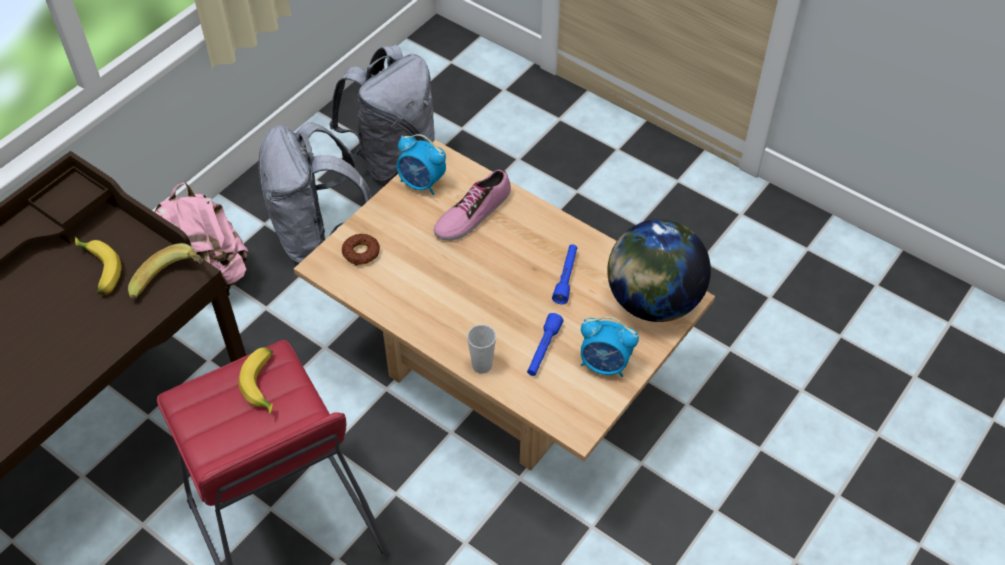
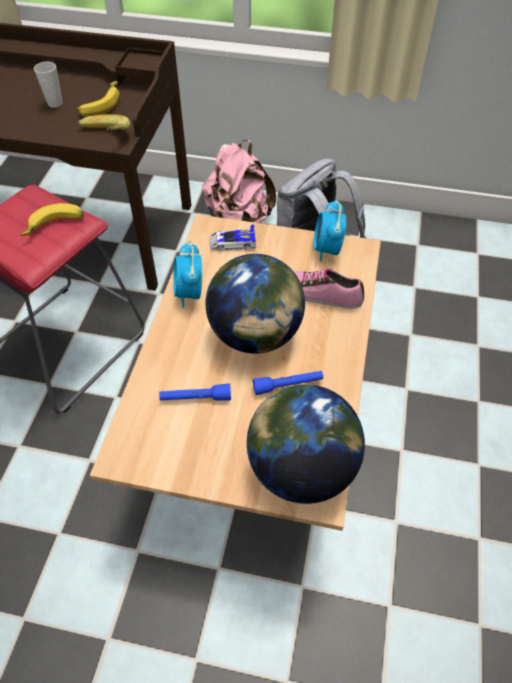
camera: 65 degrees right, 0 degrees up
grey backpack [329,45,435,182] -> none
donut [342,234,380,266] -> toy car [209,224,257,251]
cup [467,325,496,373] -> cup moved to [34,62,63,108]
alarm clock [581,316,639,377] -> alarm clock moved to [173,241,202,307]
none -> globe [205,254,305,354]

